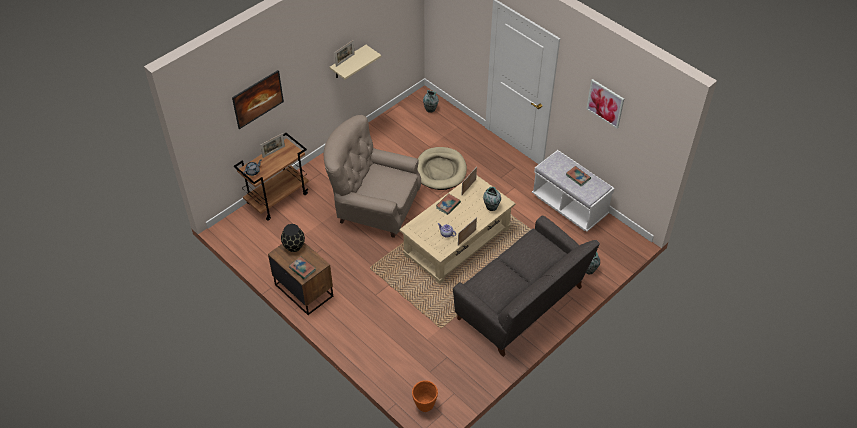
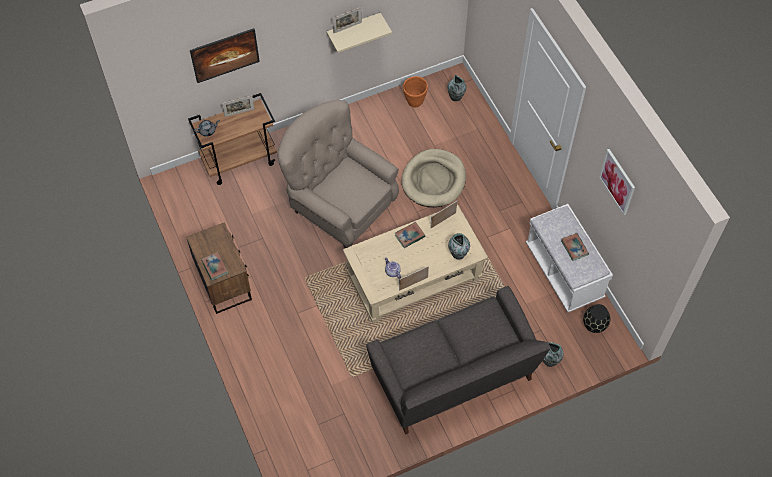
camera: 20 degrees right, 10 degrees up
black vase [281,224,305,252] -> black vase moved to [583,304,610,333]
orange planter [412,380,438,412] -> orange planter moved to [403,76,428,108]

